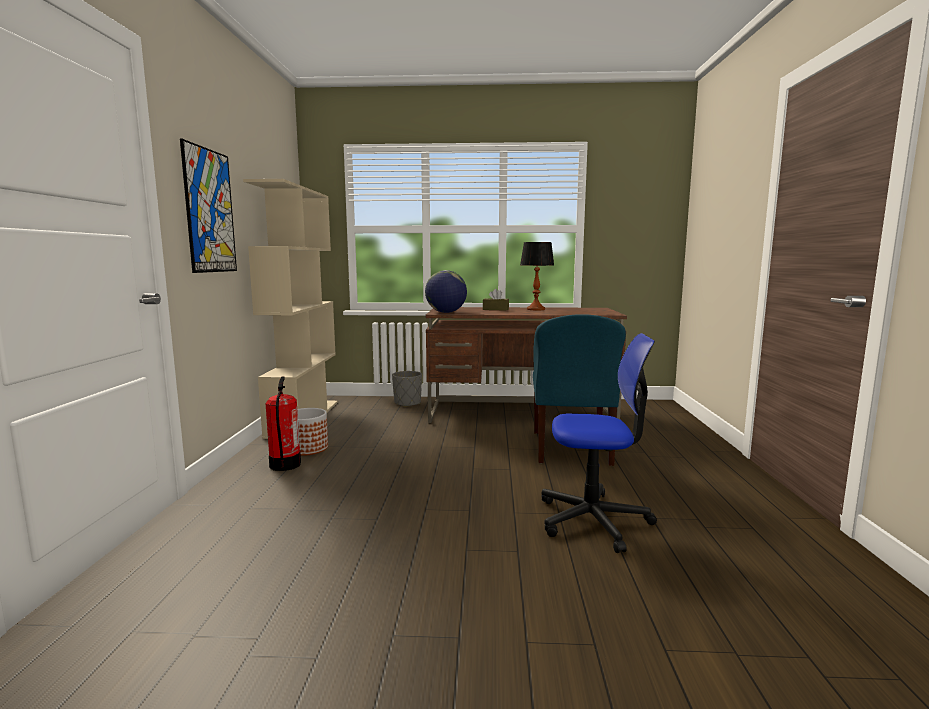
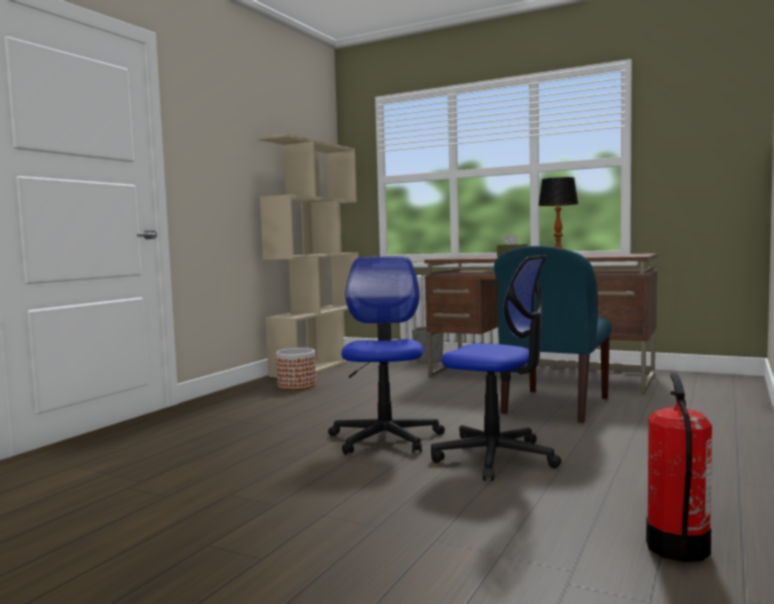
camera: 25 degrees right, 5 degrees down
picture [180,139,237,273] -> none
fire extinguisher [266,377,301,471] -> fire extinguisher moved to [646,373,712,562]
globe [425,270,467,313] -> none
none -> office chair [328,256,445,454]

